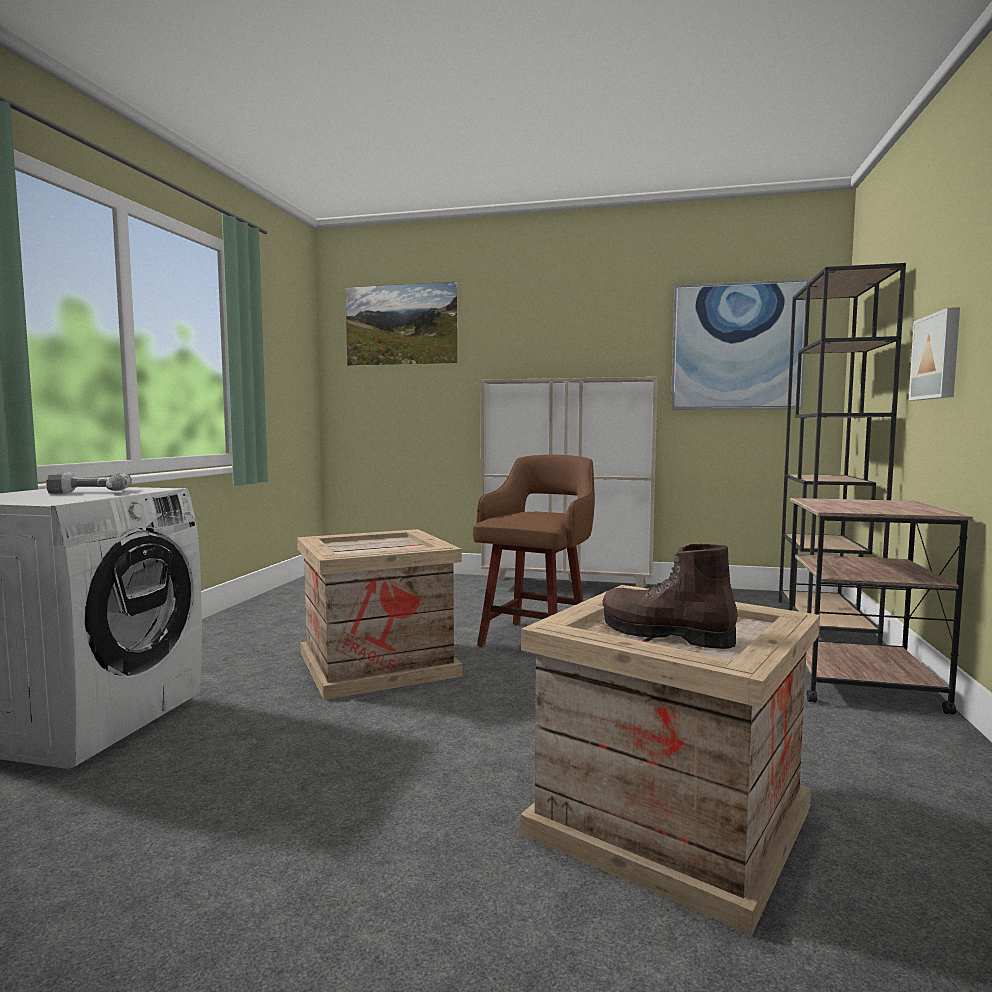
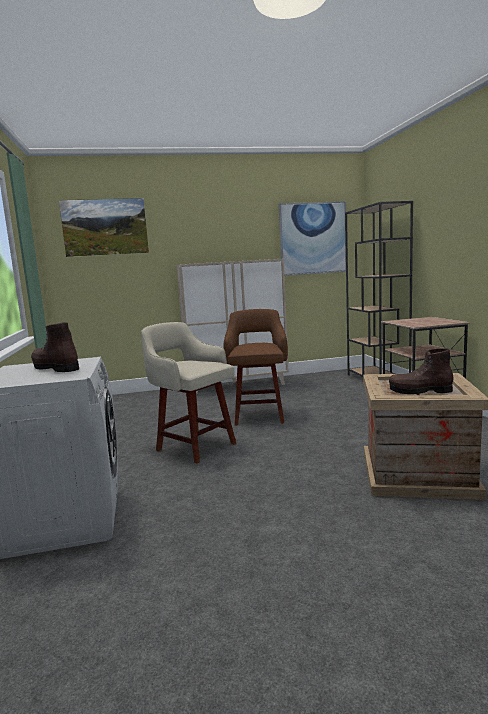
camera: 25 degrees left, 5 degrees up
power drill [46,472,132,494] -> brown boot [31,322,79,372]
crate [297,529,462,700] -> beige stool [141,322,236,463]
picture [909,307,960,400] -> none

